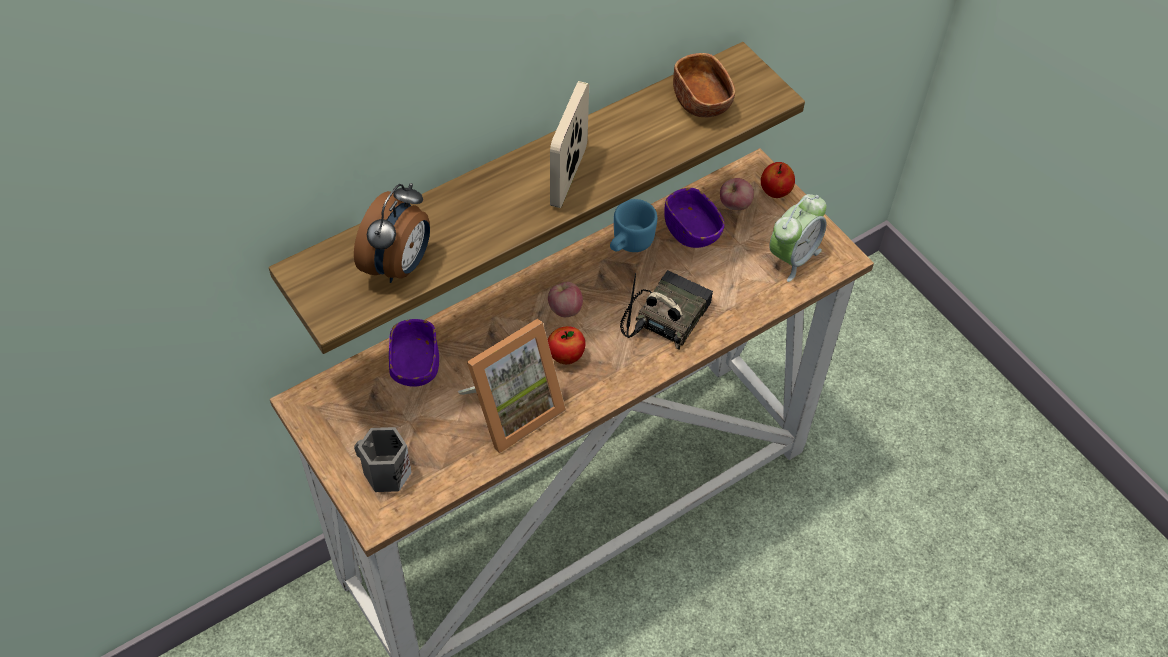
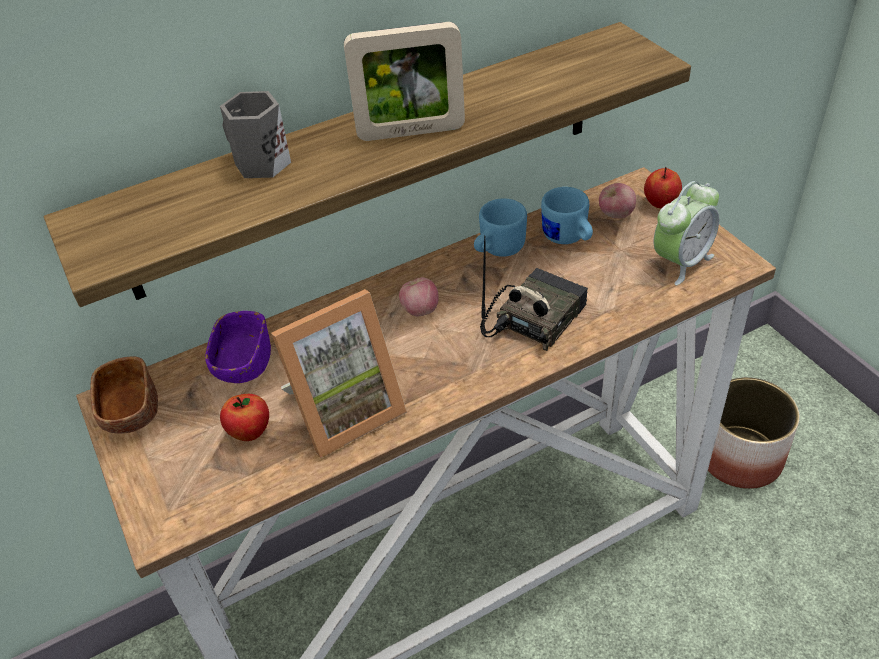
camera: 10 degrees right, 10 degrees down
alarm clock [354,183,430,283] -> none
grey mug [354,427,412,492] -> grey mug moved to [220,91,291,178]
apple [548,326,585,364] -> apple moved to [220,394,269,441]
picture frame [550,81,589,208] -> picture frame turned 120 degrees counterclockwise [344,22,465,141]
purple bowl [664,188,725,248] -> blue mug [541,187,593,244]
brown bowl [673,53,735,117] -> brown bowl moved to [91,357,158,434]
none -> planter [708,377,800,489]

